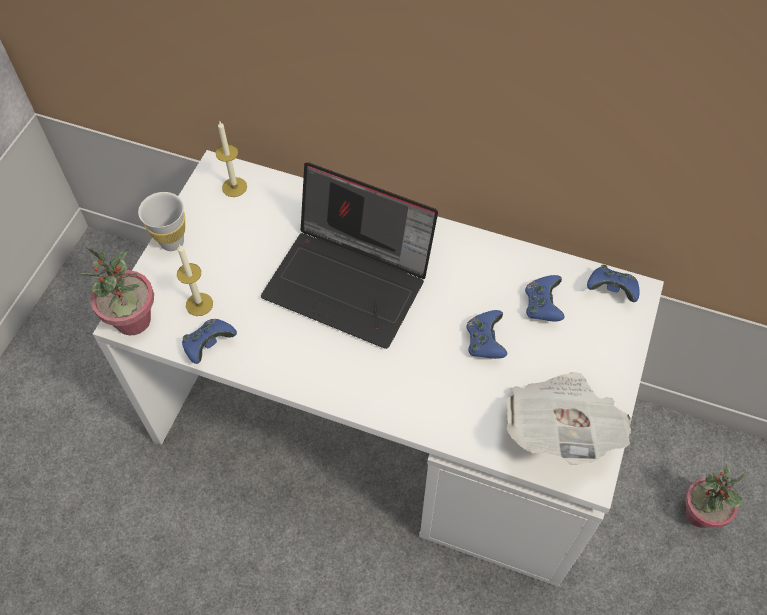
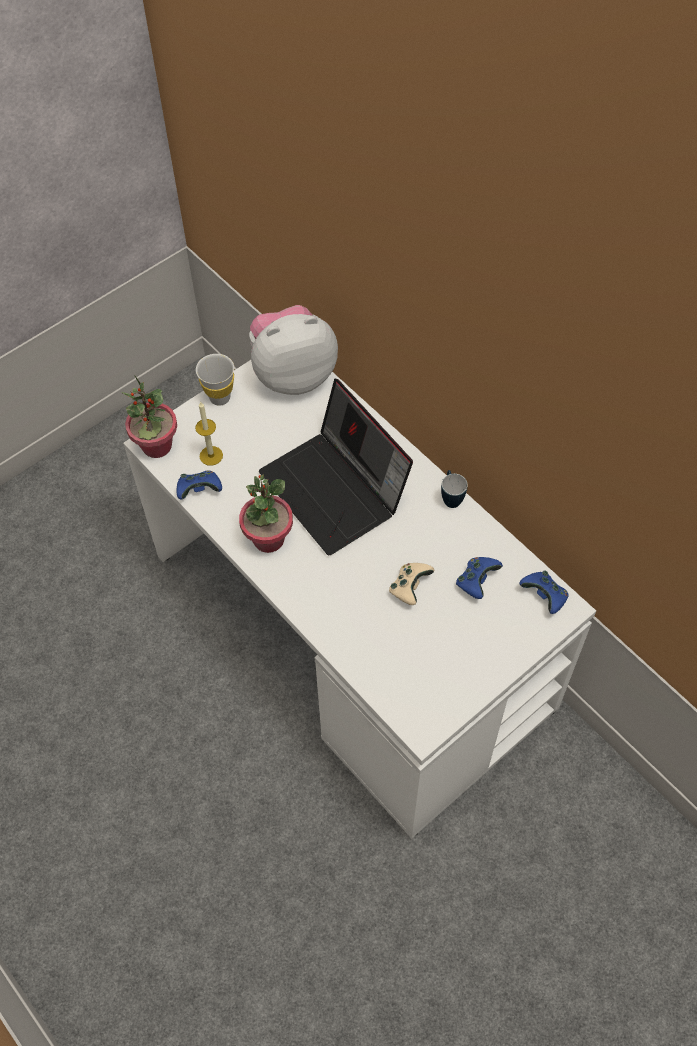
camera: 30 degrees right, 0 degrees up
candle [216,122,247,197] -> plush toy [249,305,338,395]
blue game controller [466,310,507,359] -> beige game controller [389,563,435,605]
newspaper [507,372,632,465] -> none
potted plant [685,464,746,528] -> potted plant moved to [239,475,293,553]
none -> mug [441,470,468,508]

